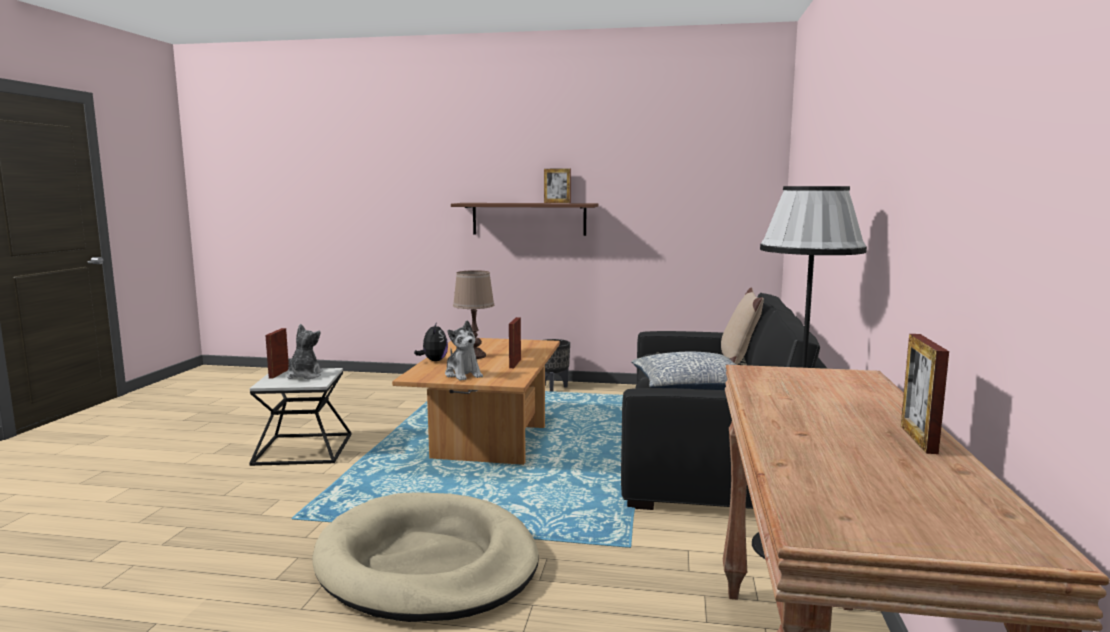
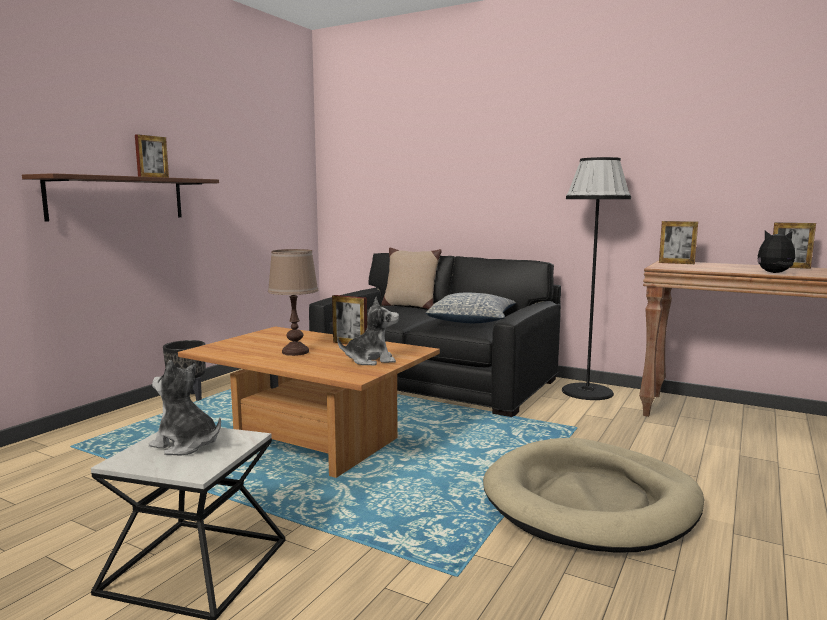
camera: 70 degrees left, 0 degrees up
picture frame [265,328,289,379] -> picture frame moved to [659,221,698,264]
plush toy [414,323,448,361] -> plush toy moved to [758,231,795,273]

